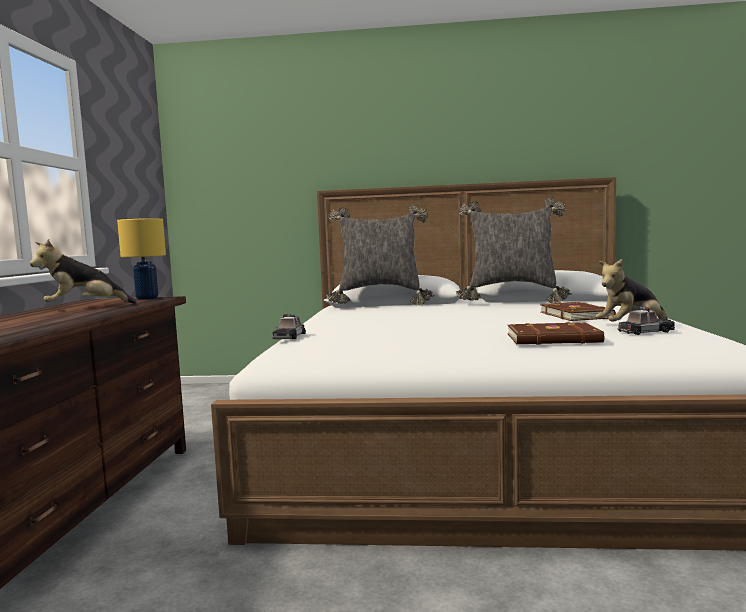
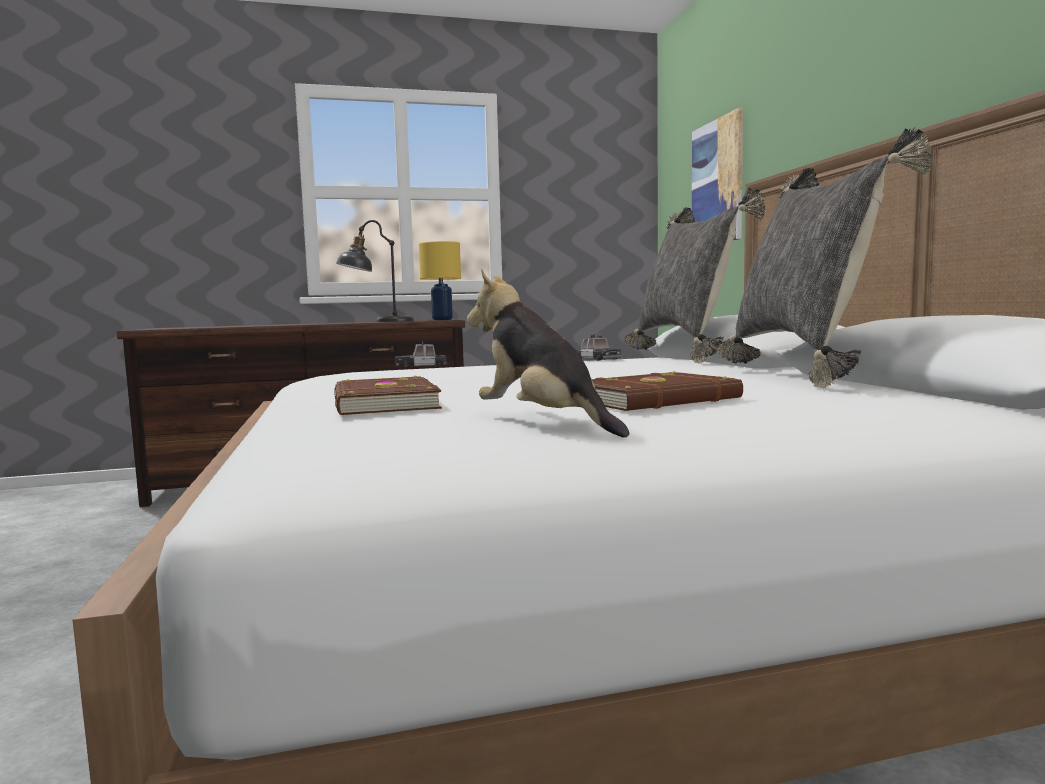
camera: 70 degrees right, 0 degrees up
plush toy [30,239,137,304] -> grey table lamp [336,220,414,322]
toy car [617,307,675,335] -> toy car moved to [576,334,621,361]
none -> picture [692,108,743,240]

